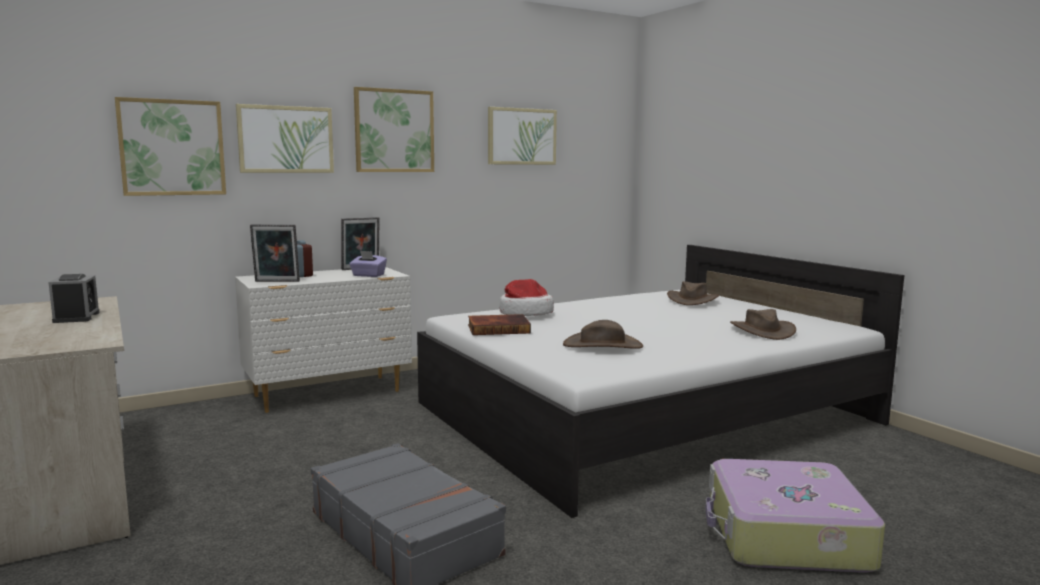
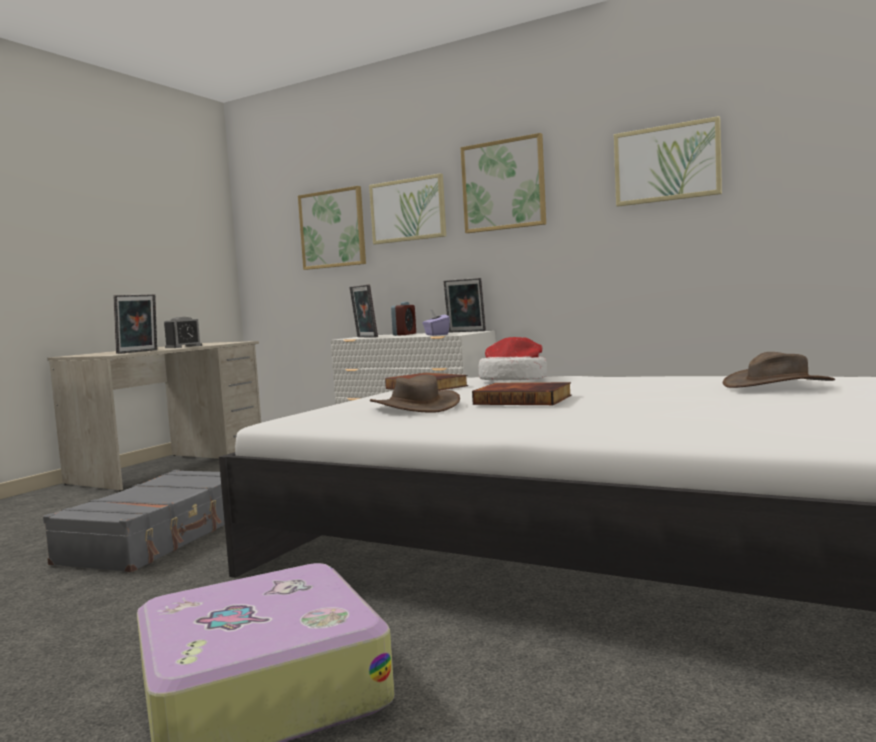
camera: 60 degrees right, 5 degrees down
brown hat [730,309,796,340] -> none
none -> picture frame [113,294,157,354]
none -> book [472,382,572,405]

